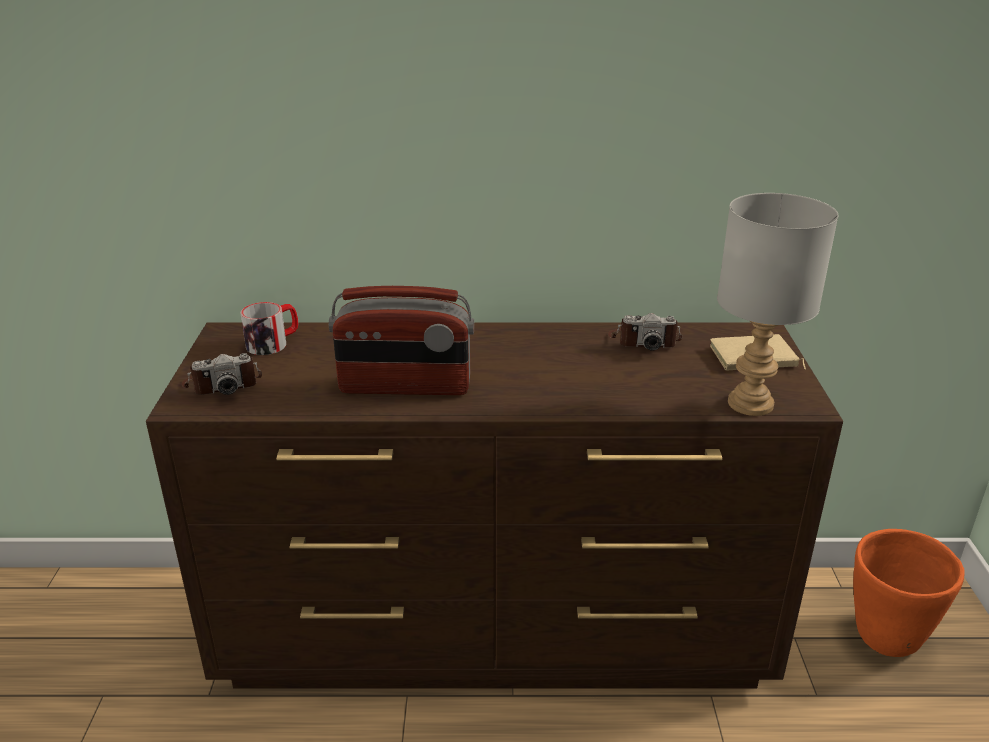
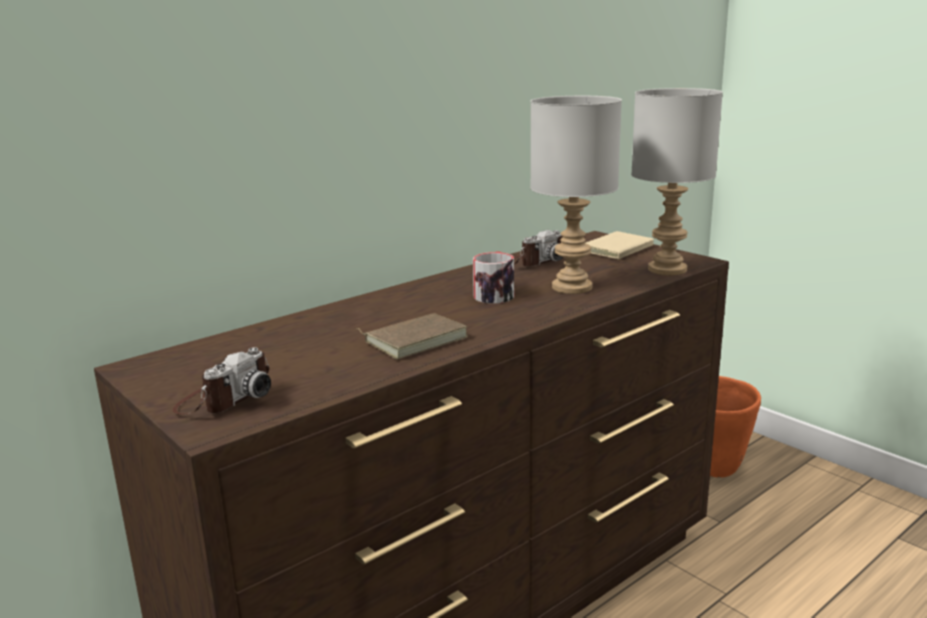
camera: 40 degrees left, 10 degrees down
mug [241,302,298,355] -> mug moved to [473,252,514,303]
radio [329,286,474,395] -> brown book [356,313,468,359]
none -> grey table lamp [530,96,622,294]

